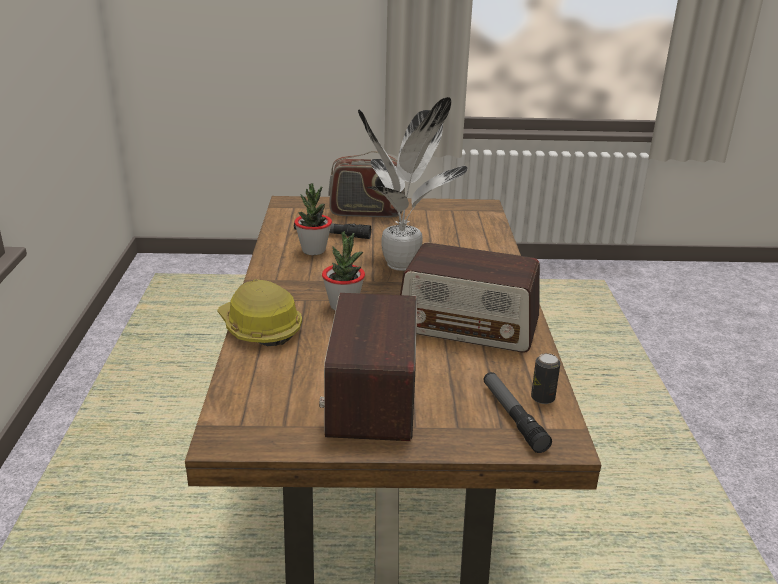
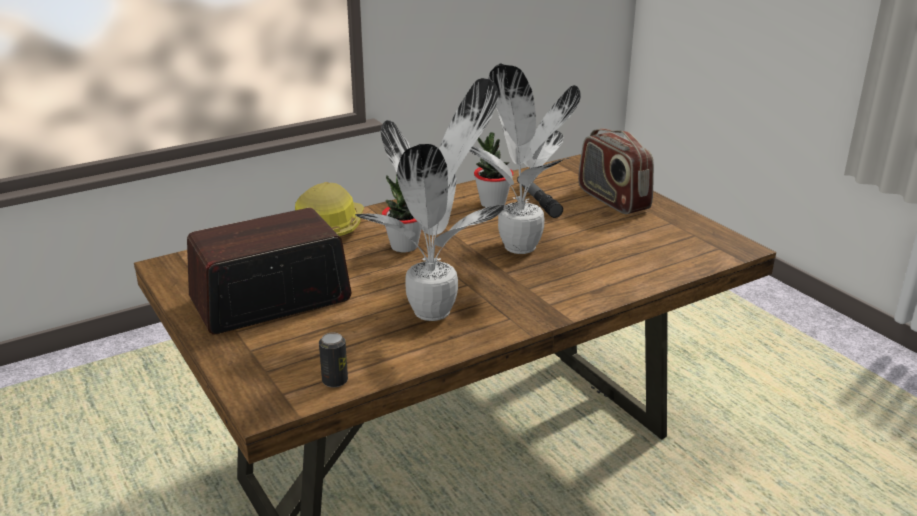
camera: 60 degrees right, 0 degrees up
radio [400,243,540,353] -> potted plant [355,78,505,321]
flashlight [484,372,552,453] -> none

